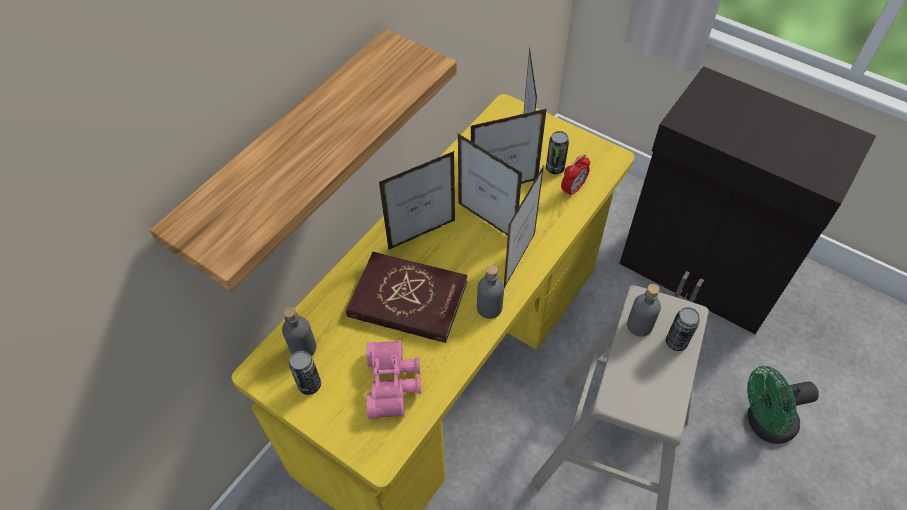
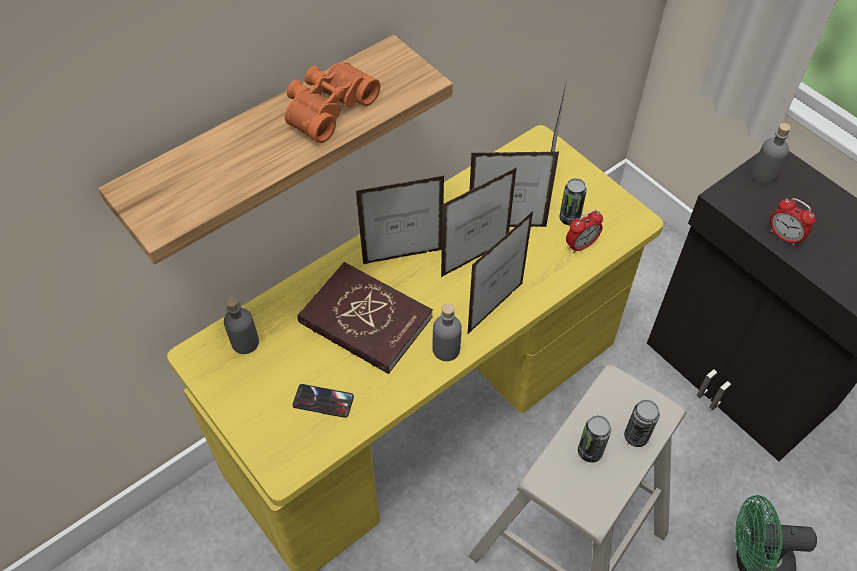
camera: 15 degrees right, 0 degrees up
can [289,351,321,395] -> can moved to [578,415,611,462]
pink binoculars [366,340,421,419] -> phone [293,384,354,418]
picture frame [458,133,523,236] -> picture frame turned 90 degrees counterclockwise [441,167,517,277]
grey bottle [627,284,661,337] -> grey bottle moved to [752,123,791,184]
none -> orange binoculars [285,62,380,143]
none -> alarm clock [770,198,816,246]

